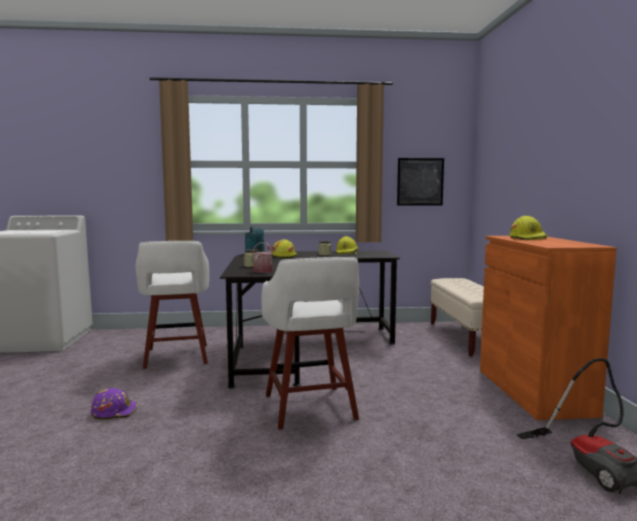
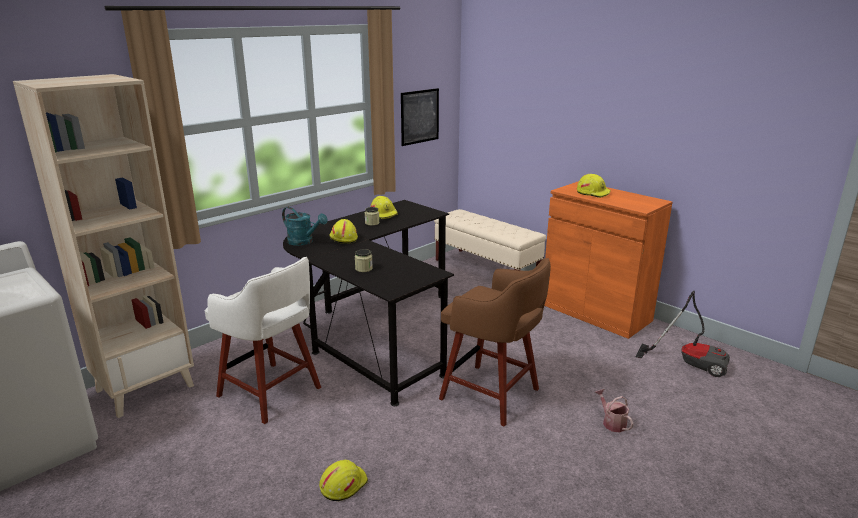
camera: 40 degrees left, 15 degrees up
purple hard hat [91,388,137,420] -> yellow hard hat [319,460,368,501]
watering can [252,242,275,273] -> watering can moved to [595,389,633,432]
white stool [261,257,359,430] -> brown stool [439,258,551,427]
none -> beige bookcase [13,74,194,418]

